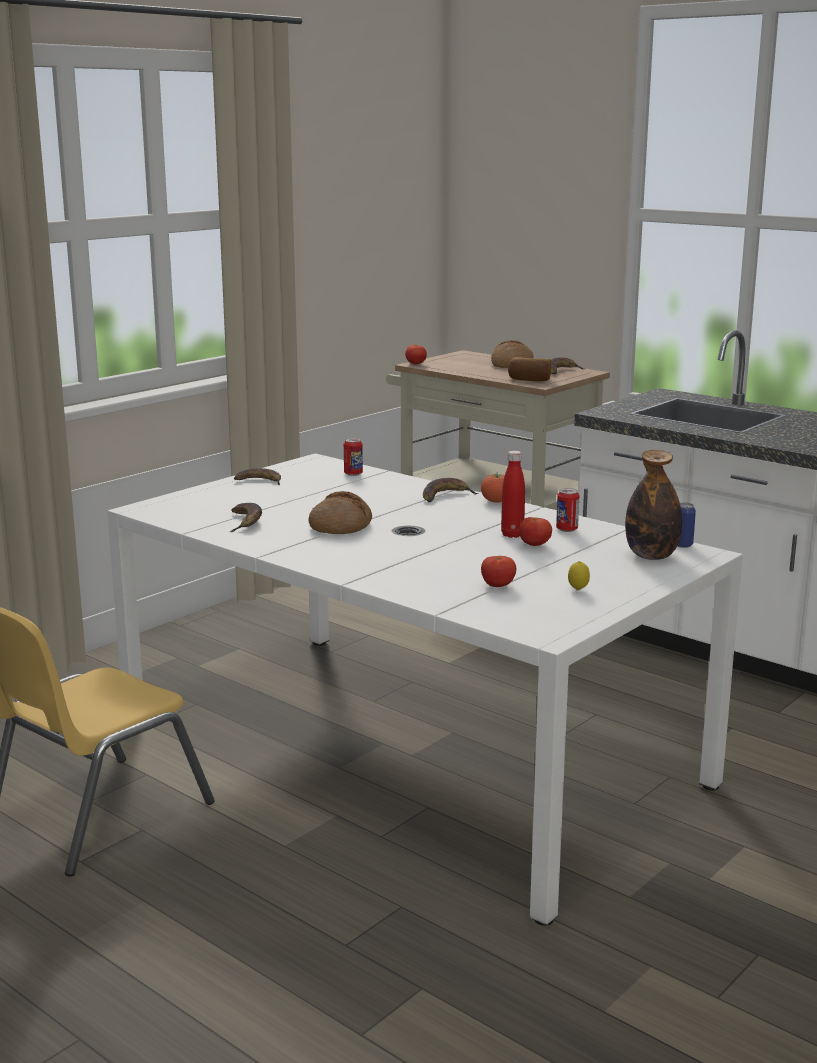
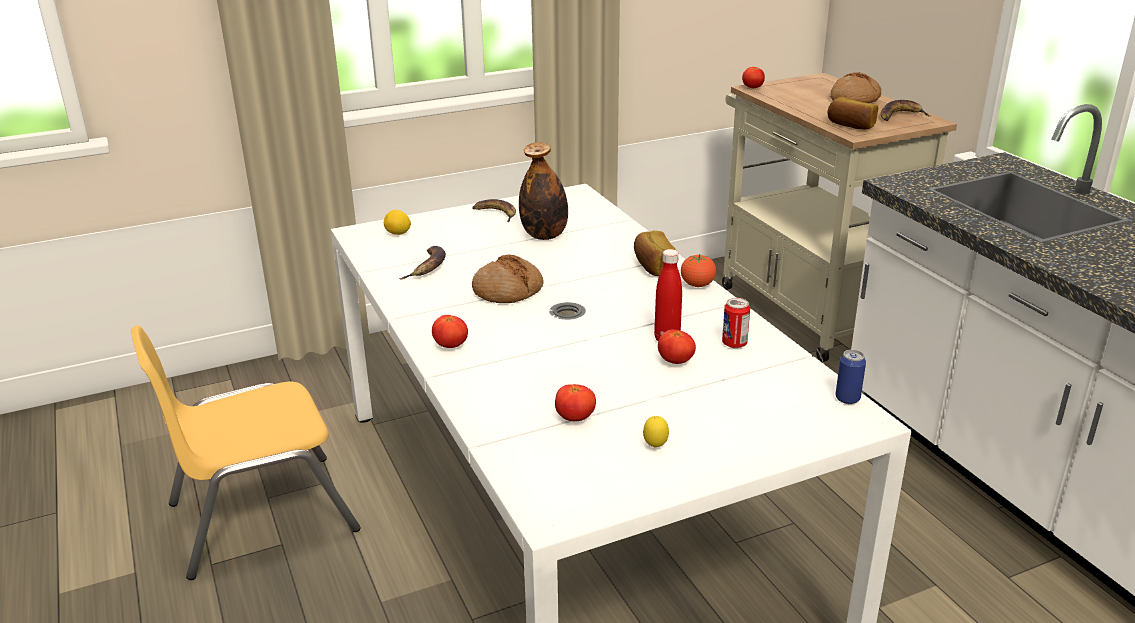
camera: 25 degrees right, 10 degrees up
can [344,438,363,476] -> none
banana [423,478,479,502] -> bread [634,231,677,276]
bottle [625,450,682,560] -> bottle moved to [519,142,568,240]
none -> lemon [384,210,411,235]
none -> tomato [432,315,468,348]

